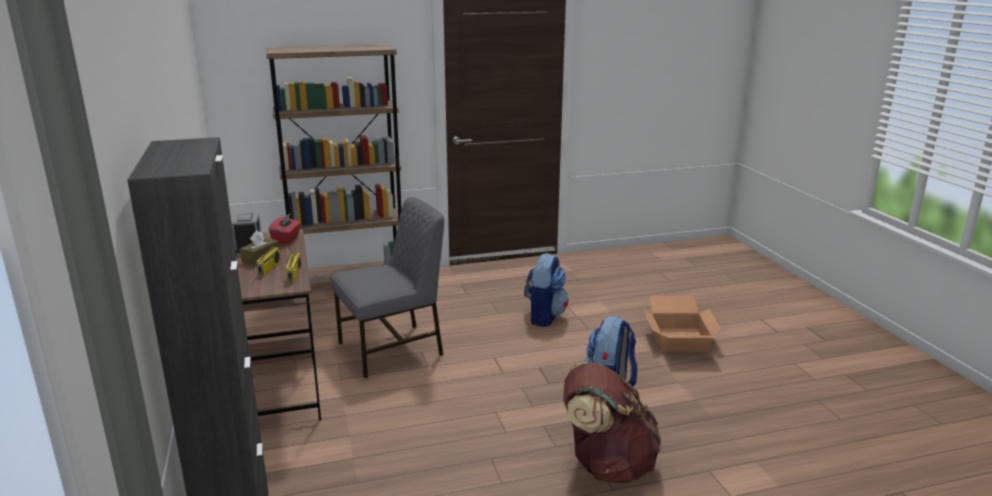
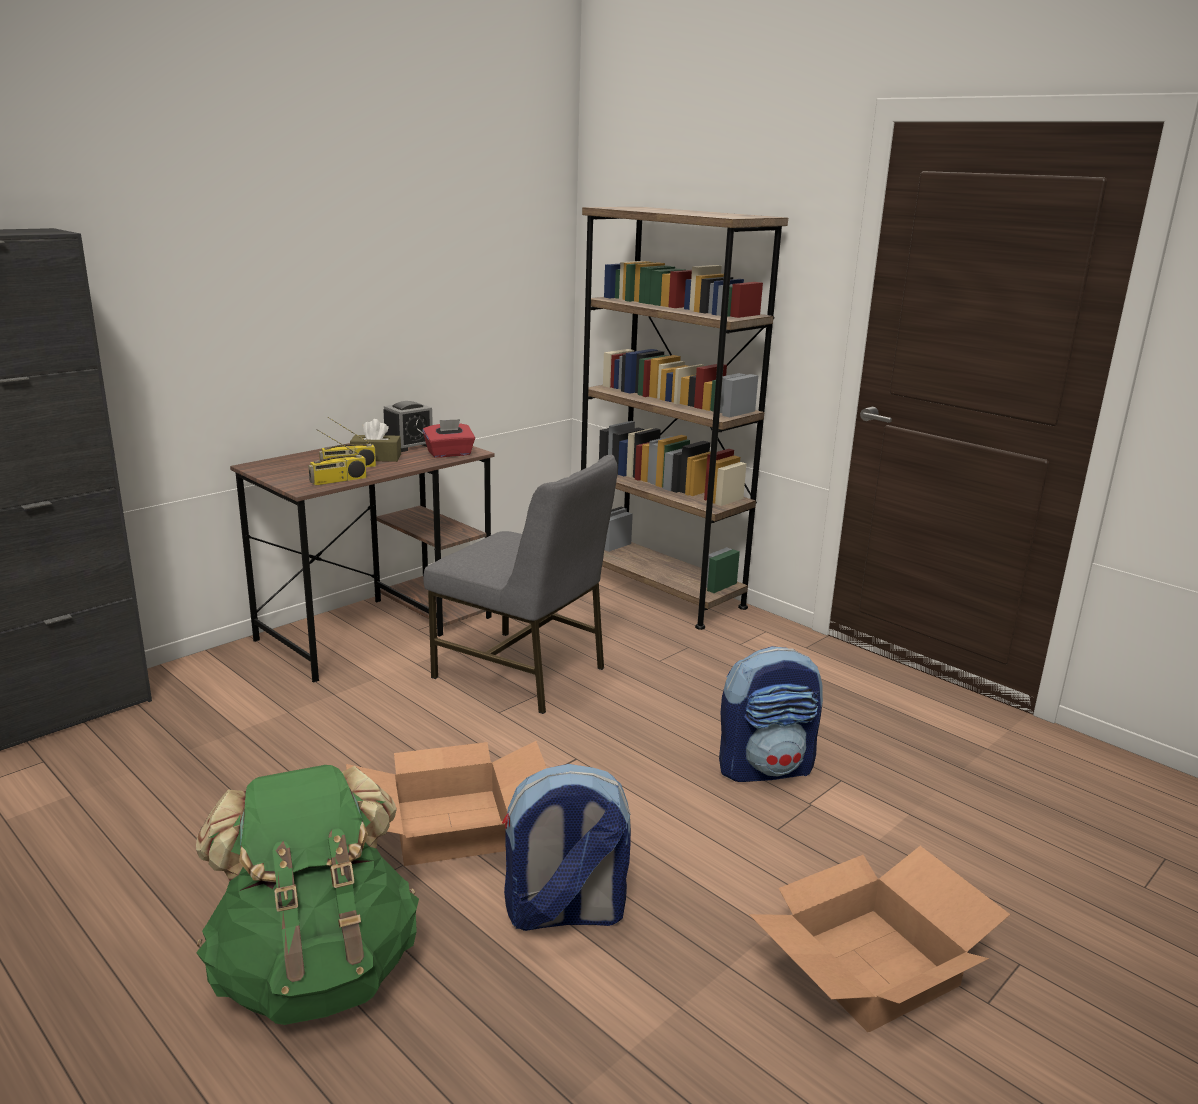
camera: 60 degrees right, 0 degrees up
brown backpack [563,362,661,483] -> green backpack [196,765,419,1025]
none -> cardboard box [346,741,547,866]

